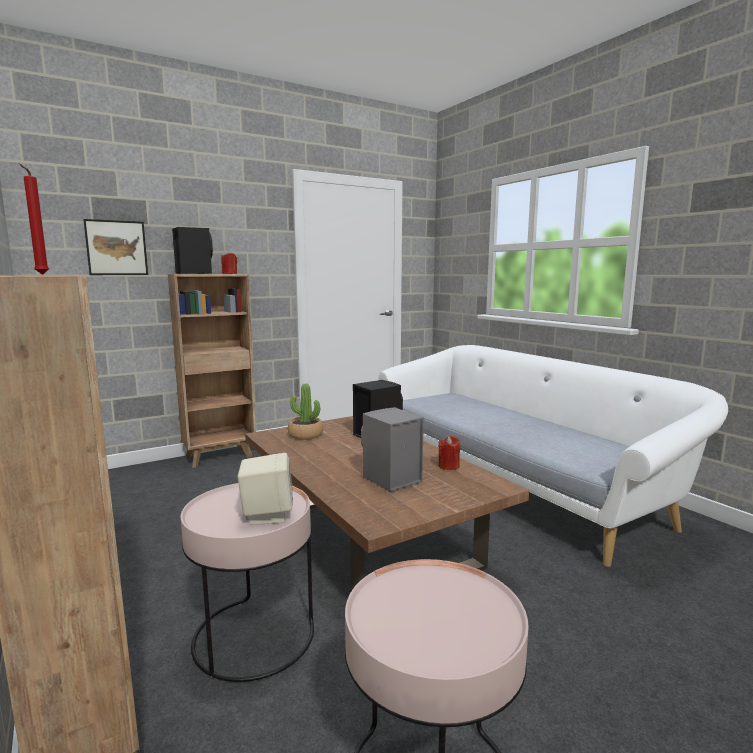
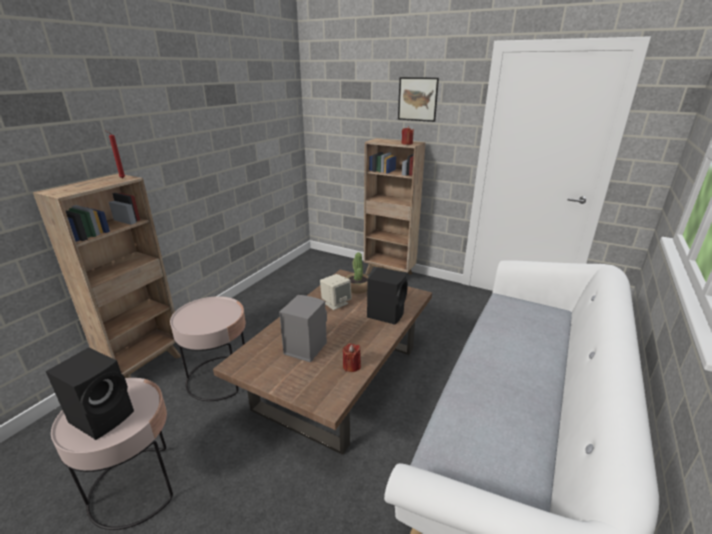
camera: 60 degrees right, 15 degrees up
picture [83,219,148,275] -> picture moved to [398,77,439,122]
black speaker [172,227,213,274] -> black speaker moved to [46,347,134,440]
beige speaker [238,453,293,525] -> beige speaker moved to [320,274,352,310]

